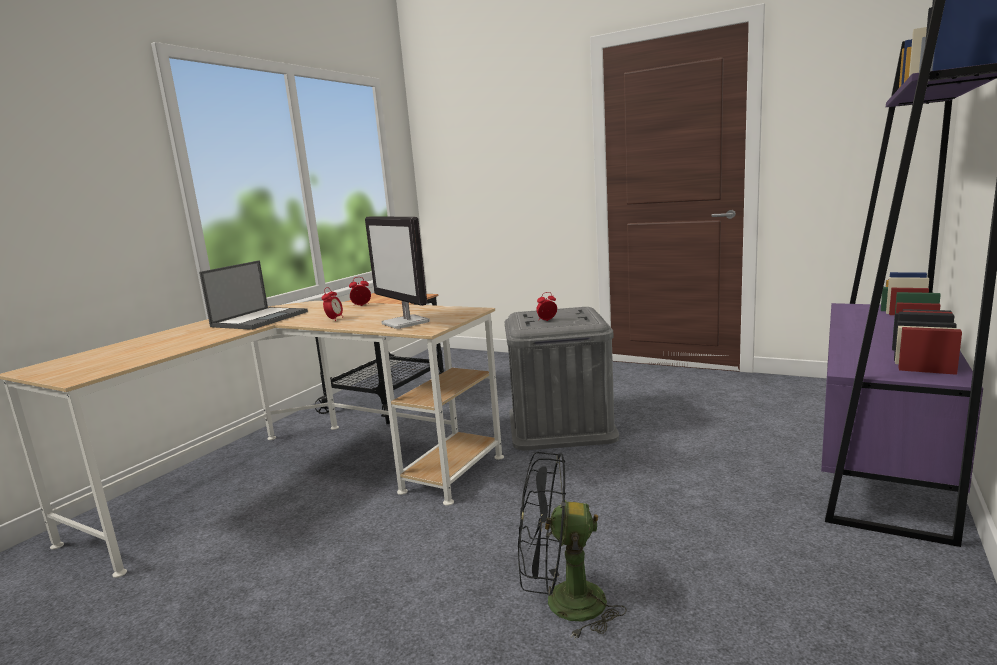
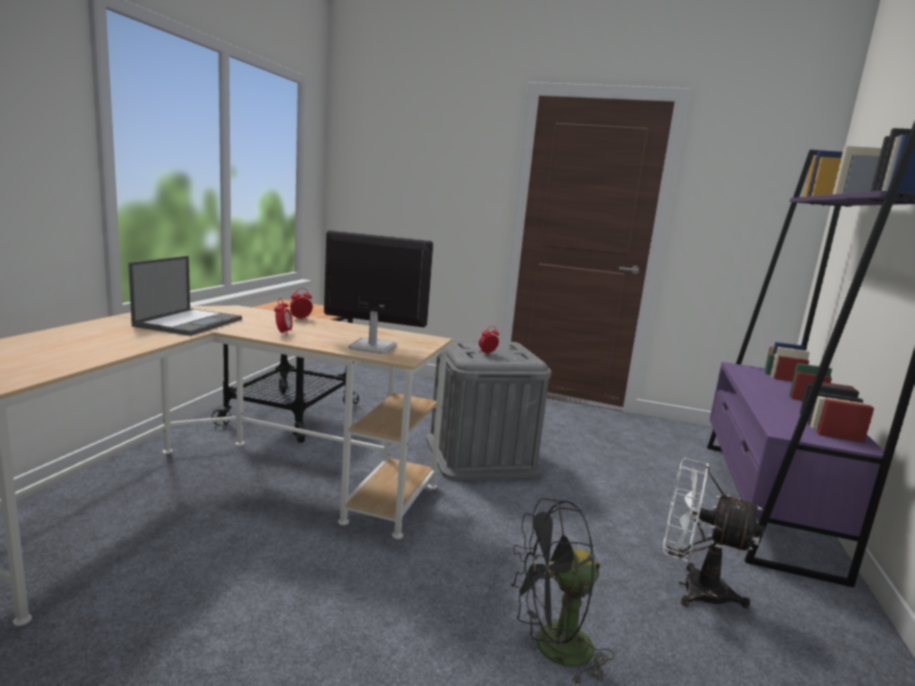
camera: 15 degrees left, 0 degrees up
monitor [365,216,430,329] -> monitor turned 150 degrees clockwise [324,230,433,354]
none -> white fan [663,458,764,608]

